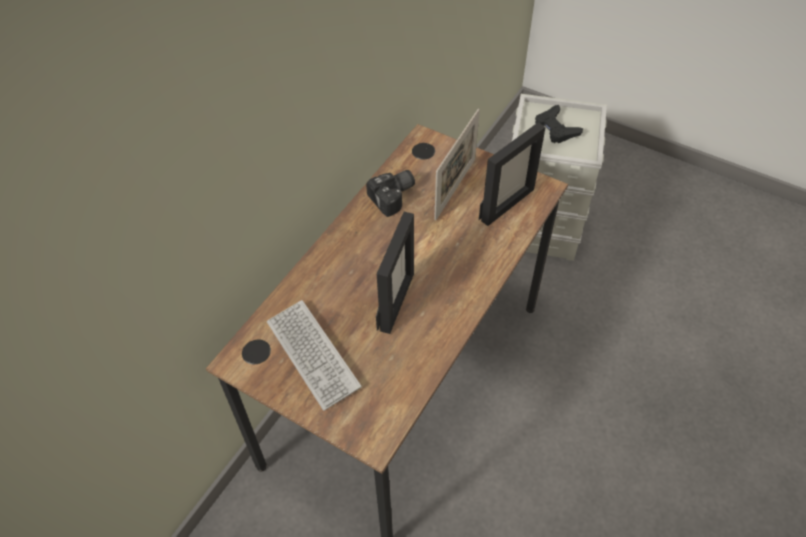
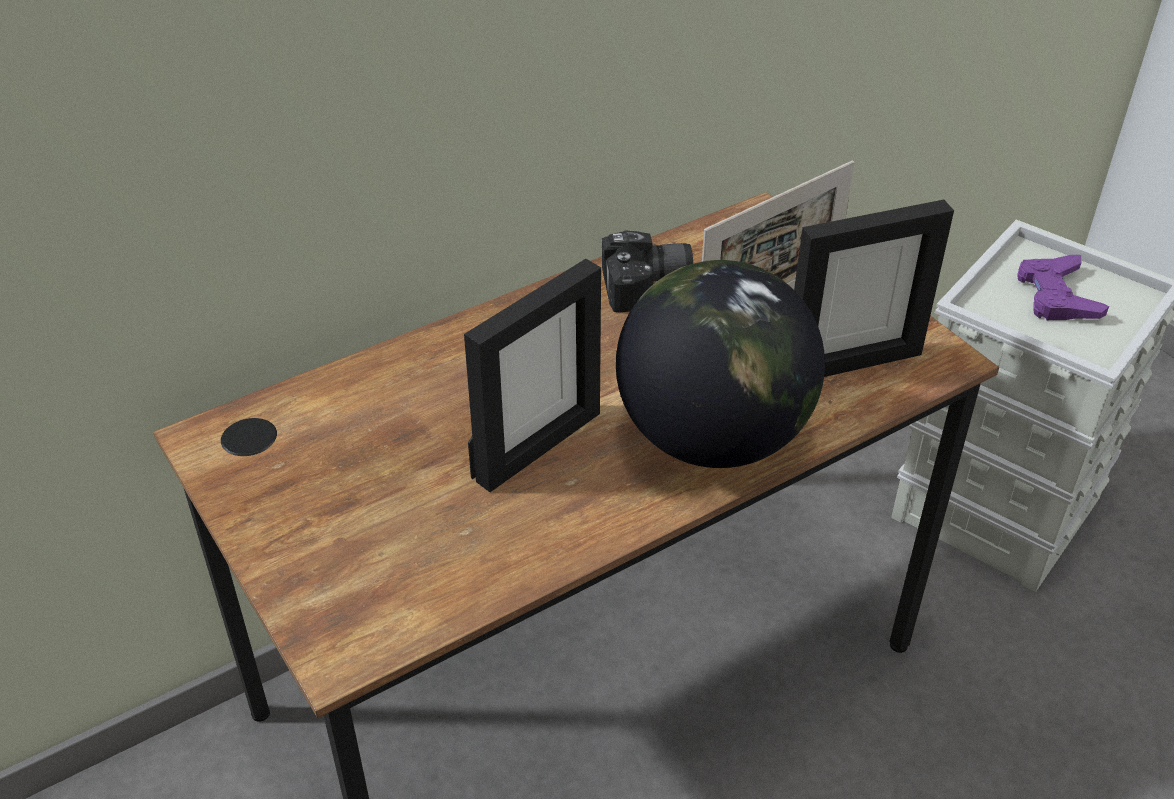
camera: 25 degrees right, 10 degrees down
keyboard [267,300,362,411] -> none
black game controller [535,105,583,143] -> purple game controller [1017,255,1109,320]
none -> globe [616,260,825,468]

